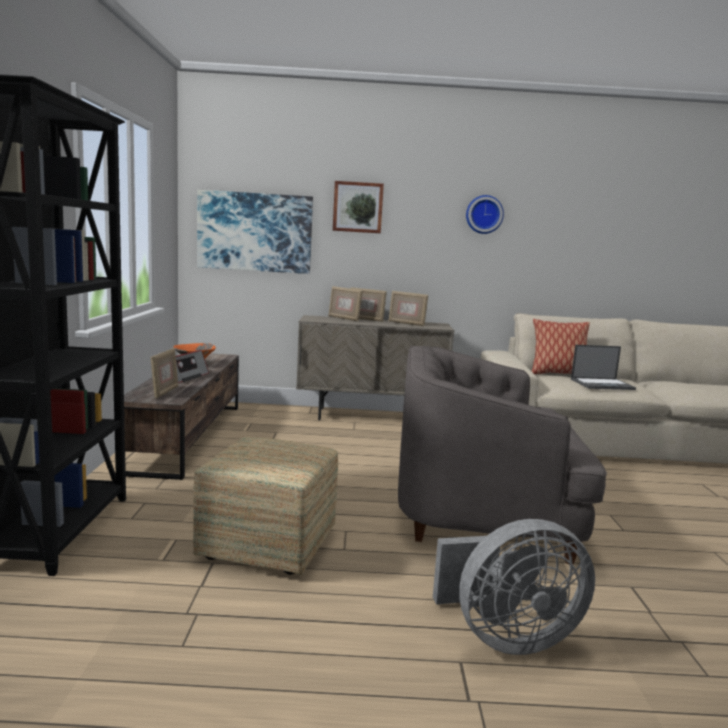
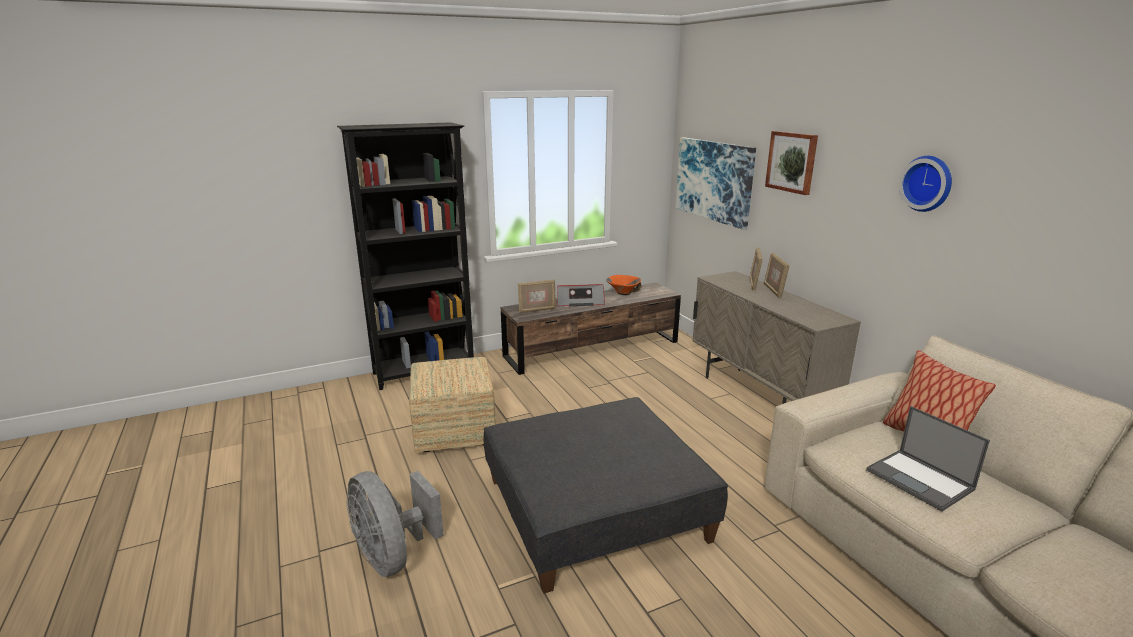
camera: 65 degrees right, 10 degrees up
picture frame [388,291,428,326] -> none
grey armchair [398,346,607,564] -> grey ottoman [483,397,728,594]

